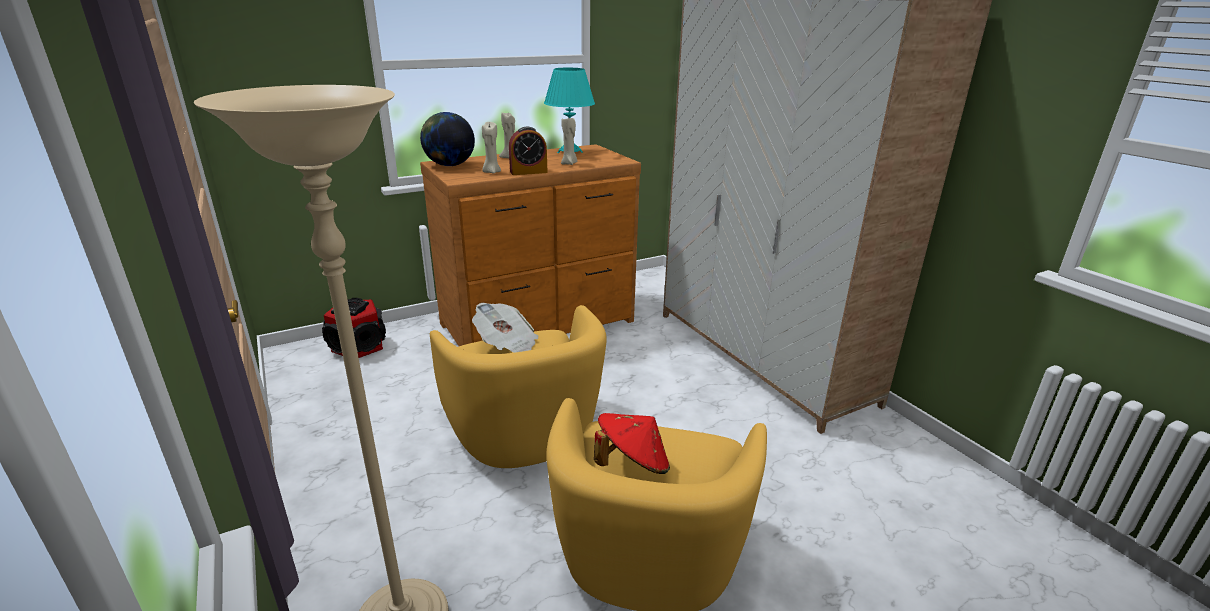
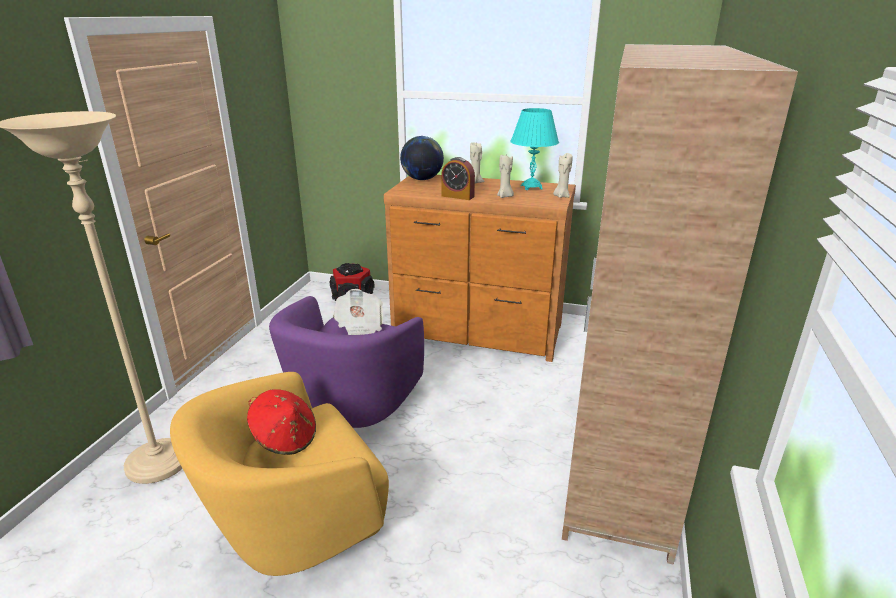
camera: 45 degrees right, 0 degrees up
yellow armchair [430,305,607,468] -> purple armchair [269,296,424,428]
beige candle [482,122,501,173] -> beige candle moved to [553,153,573,198]

